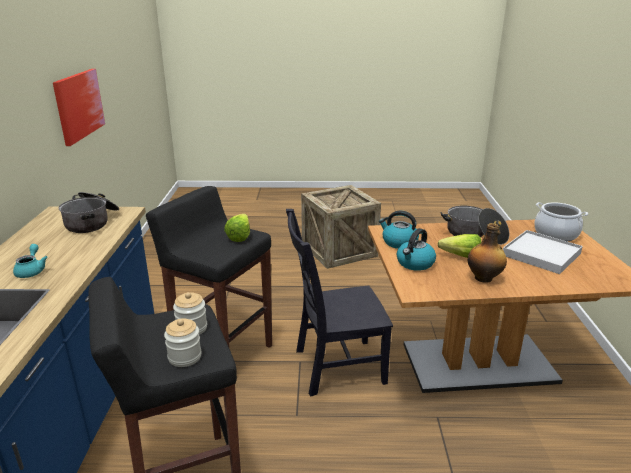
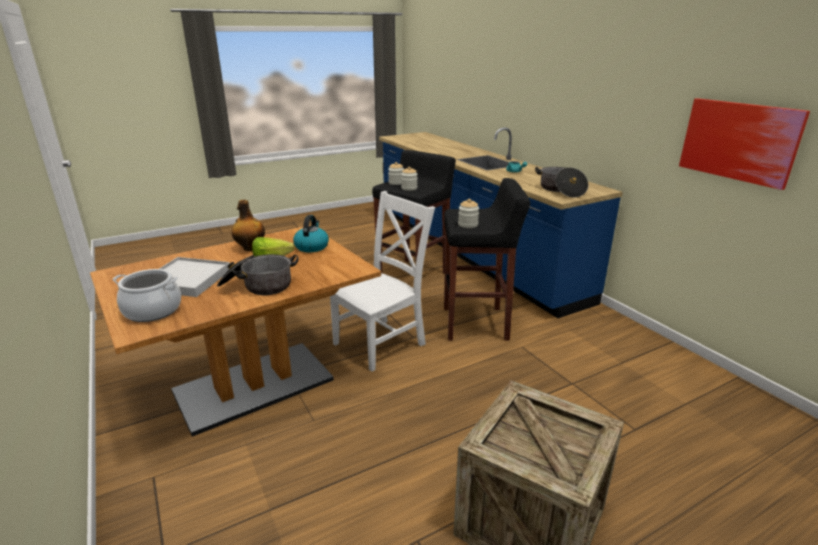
camera: 150 degrees right, 0 degrees up
lettuce [224,214,250,242] -> jar [458,199,479,228]
black chair [286,209,393,396] -> white chair [330,191,435,372]
kettle [379,210,419,249] -> none

